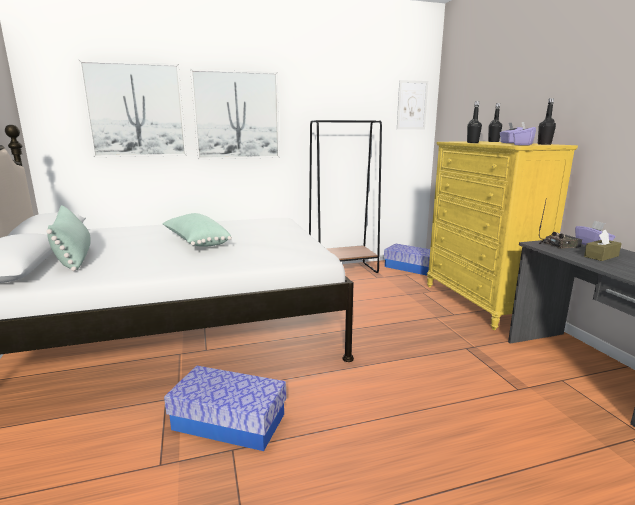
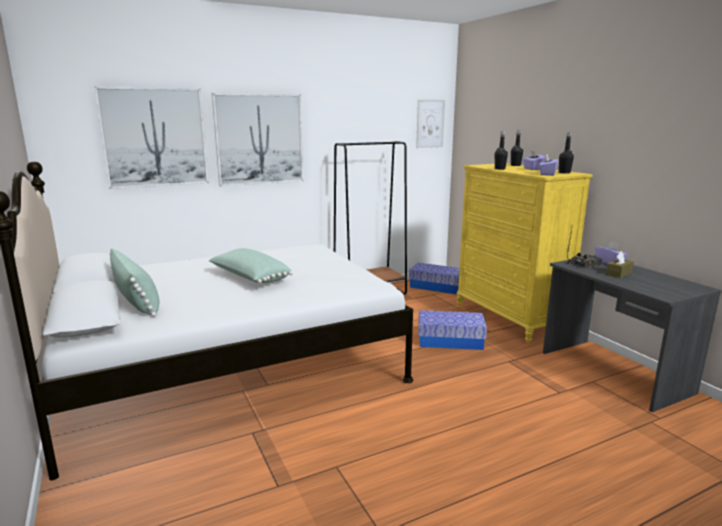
camera: 10 degrees left, 0 degrees up
storage box [164,365,286,451] -> storage box moved to [419,310,487,350]

